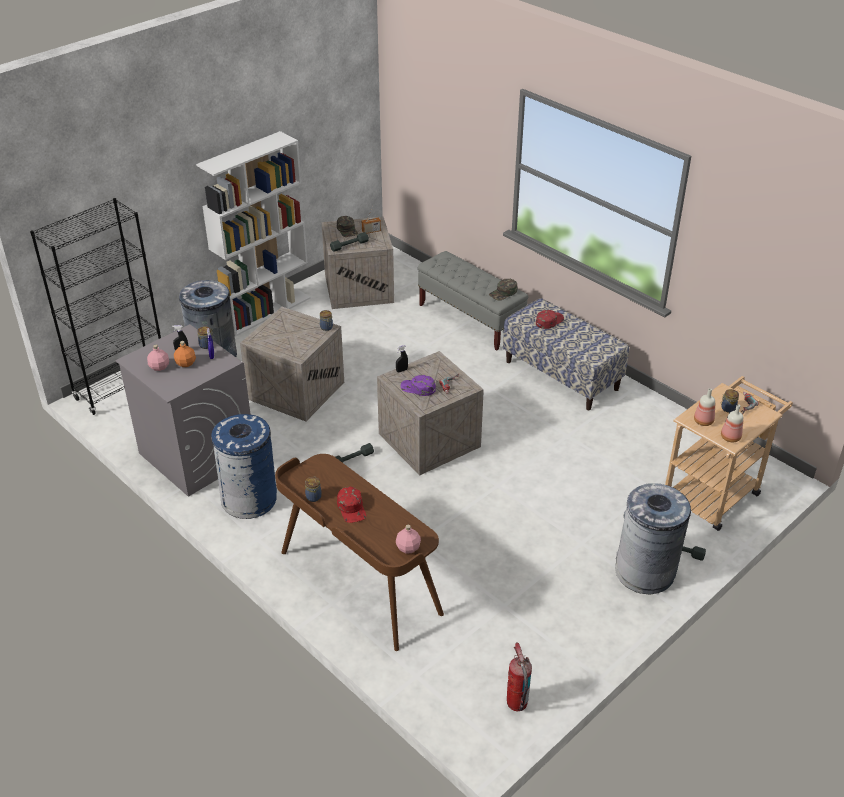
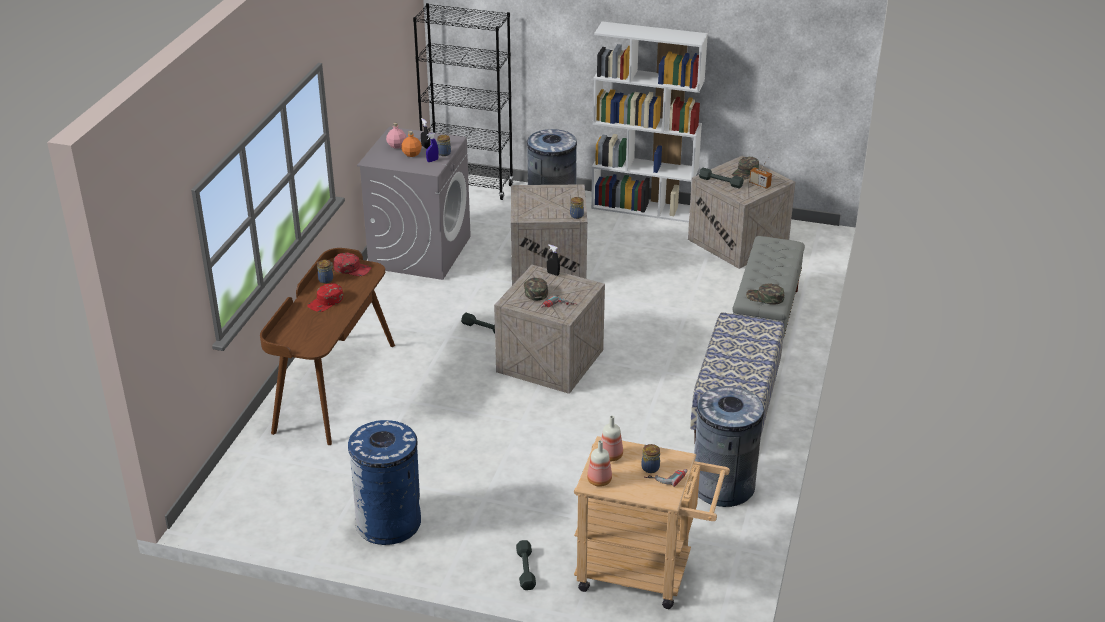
camera: 60 degrees right, 5 degrees down
blue trash can [211,414,277,519] -> blue trash can moved to [348,420,421,545]
pink bottle [396,525,421,554] -> none
purple cap [401,375,436,396] -> green cap [524,278,548,301]
fire extinguisher [507,642,532,711] -> none
red cap [536,310,564,329] -> red cap moved to [334,253,371,276]
grey trash can [615,483,691,594] -> grey trash can moved to [694,386,764,507]

